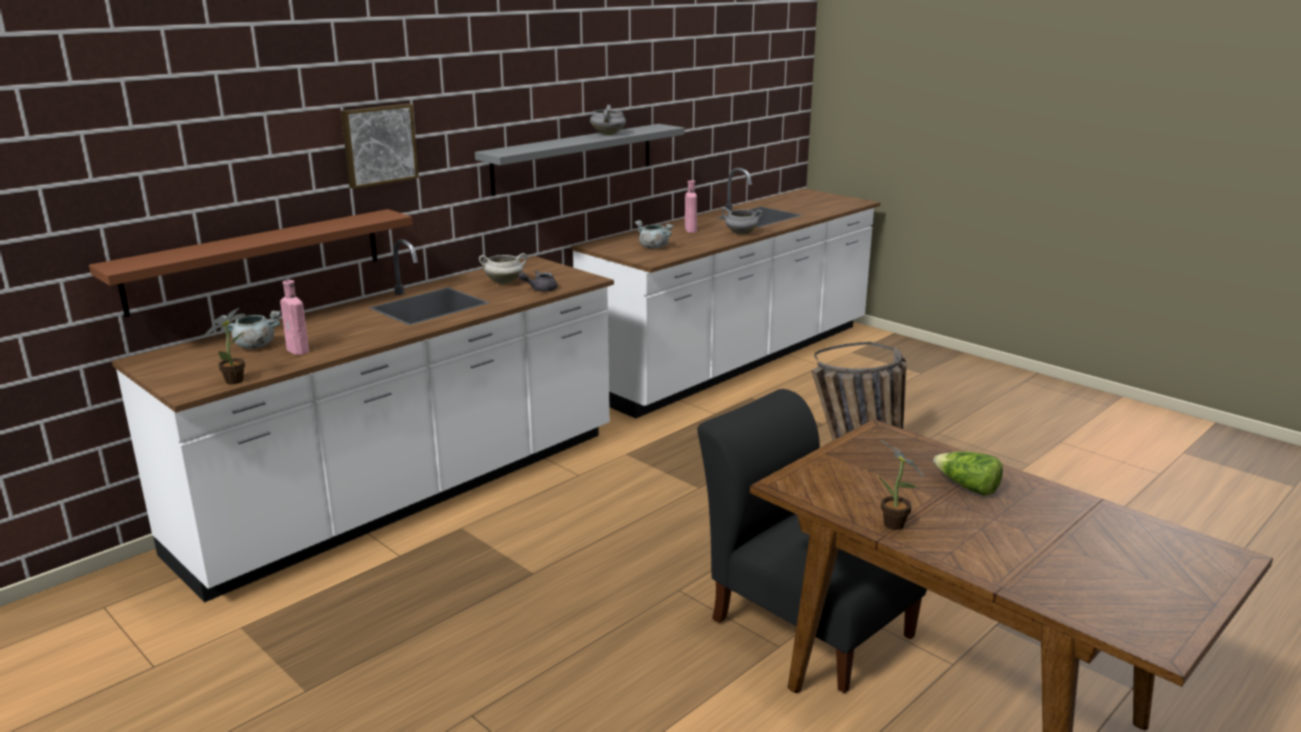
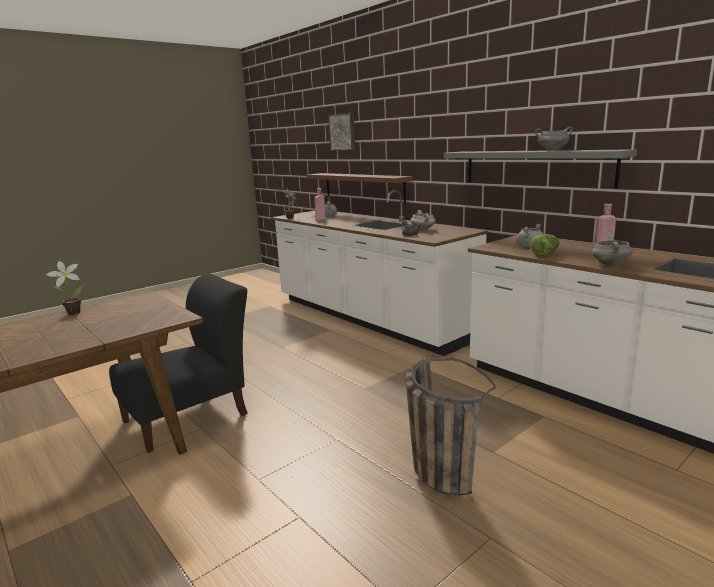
camera: 95 degrees right, 5 degrees down
picture [341,103,419,189] -> picture moved to [328,113,355,151]
lettuce [933,451,1003,496] -> lettuce moved to [530,234,559,257]

